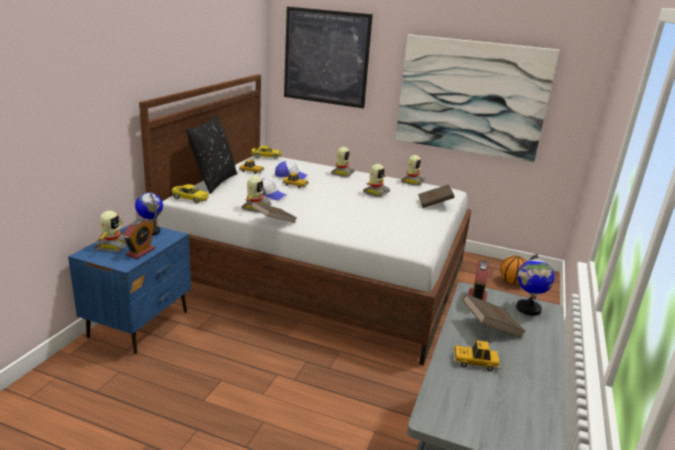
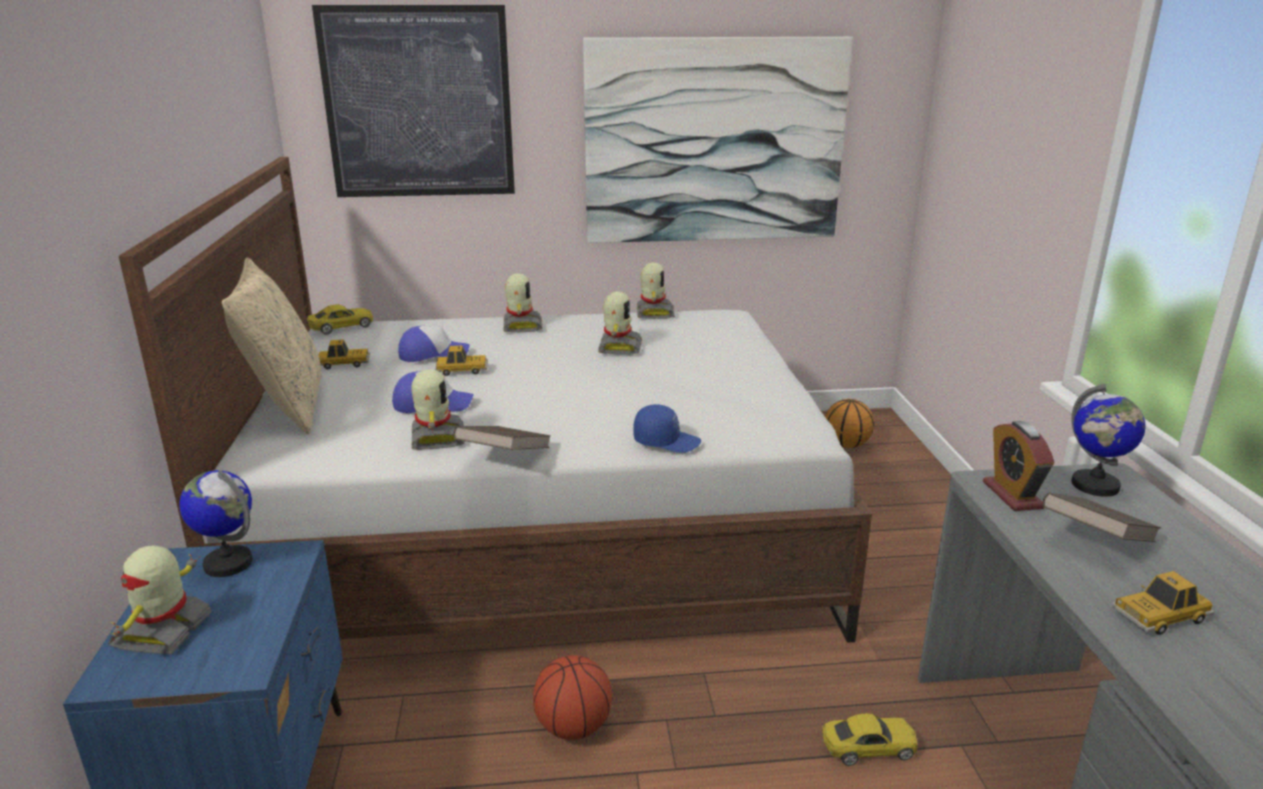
camera: 25 degrees left, 0 degrees up
toy robot [95,211,127,252] -> toy robot turned 150 degrees counterclockwise [108,545,212,654]
alarm clock [123,219,155,259] -> none
yellow toy car [171,184,209,203] -> yellow toy car moved to [822,713,918,766]
black pillow [185,115,237,194] -> beige pillow [222,257,322,434]
brown book [418,184,455,208] -> none
none -> basketball [533,655,612,740]
none -> blue cap [633,404,701,453]

